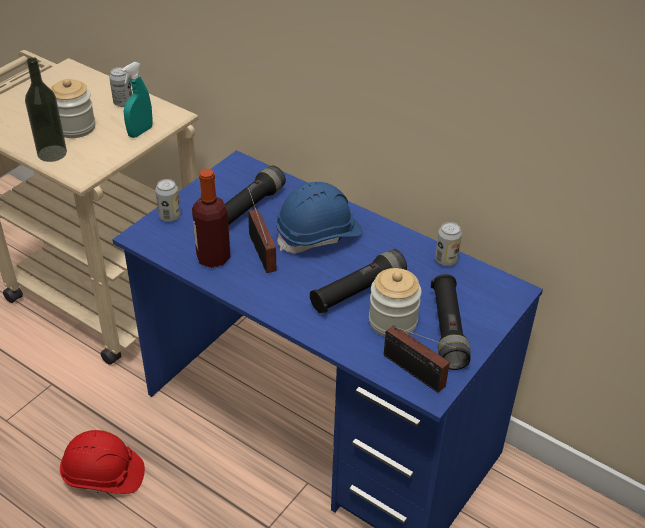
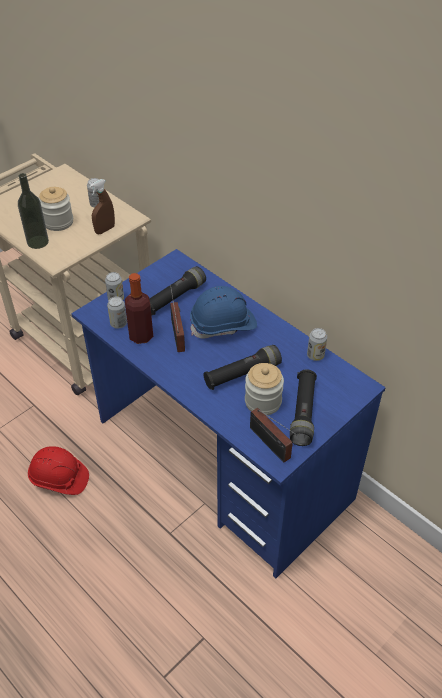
camera: 10 degrees right, 5 degrees up
turquoise spray bottle [121,62,153,138] -> brown spray bottle [89,179,115,234]
none -> can [107,297,127,329]

